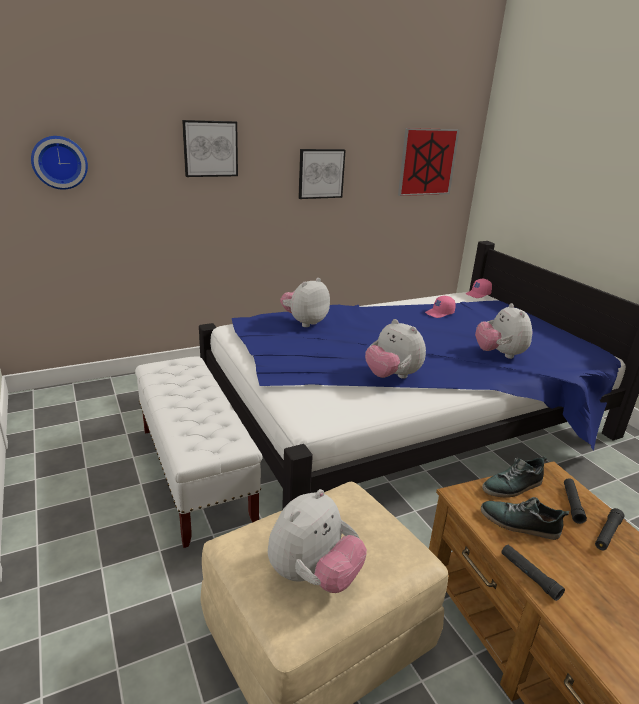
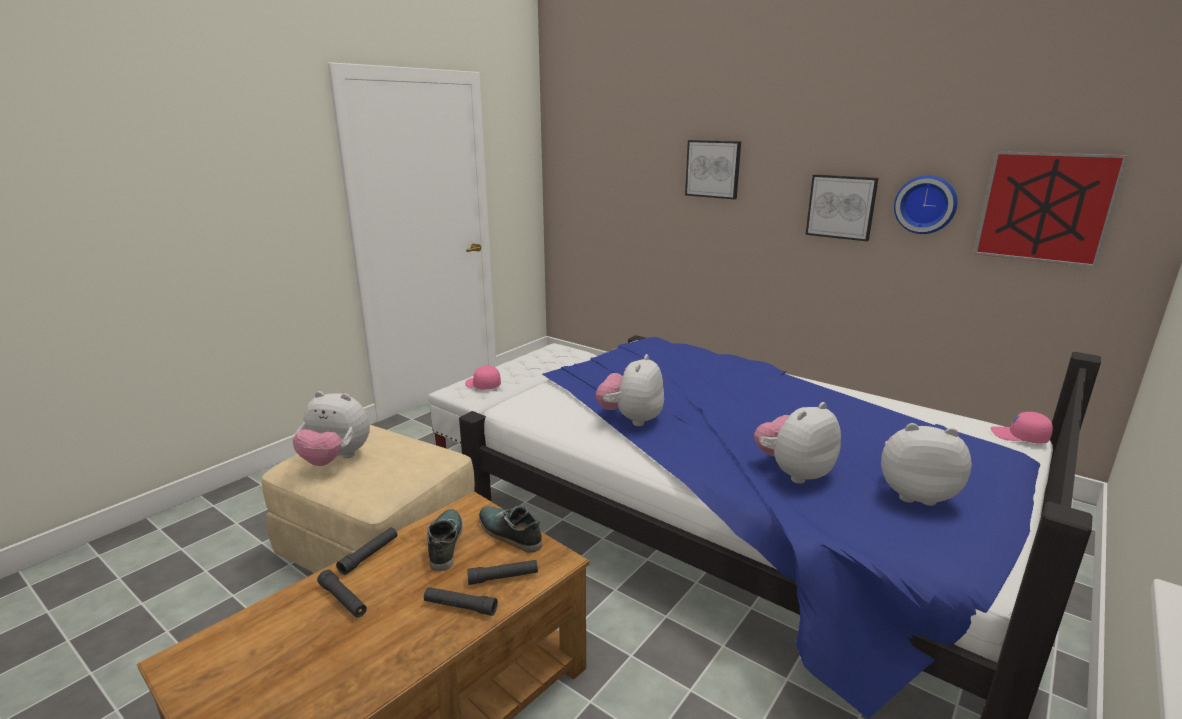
camera: 65 degrees right, 5 degrees down
wall clock [31,136,88,190] -> wall clock moved to [894,175,957,234]
plush toy [280,278,330,327] -> plush toy moved to [881,423,972,506]
pink cap [425,296,456,318] -> pink cap moved to [465,365,501,390]
none -> black flashlight [317,570,367,618]

